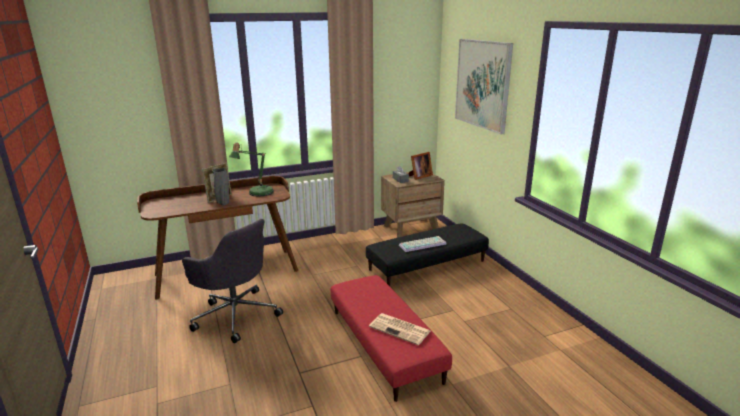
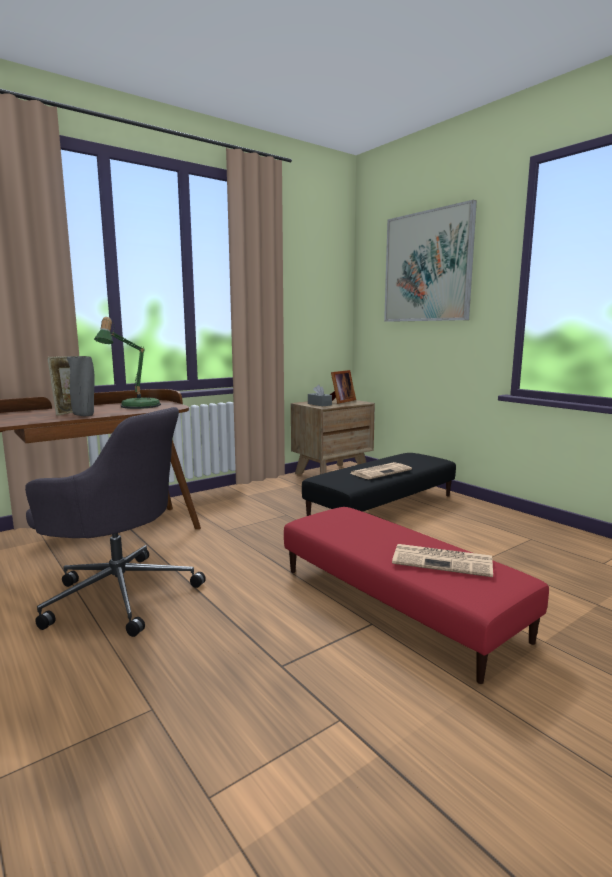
camera: 15 degrees left, 10 degrees down
keyboard [399,236,446,252] -> newspaper [350,462,412,479]

